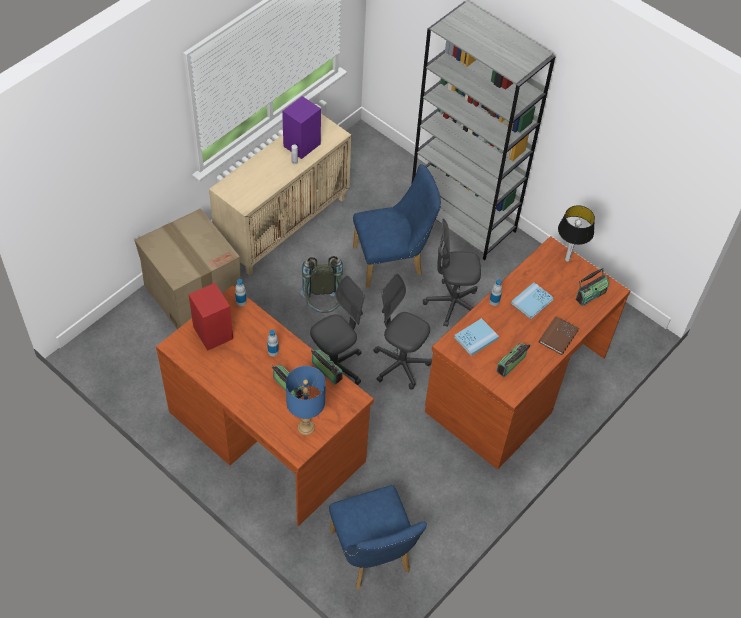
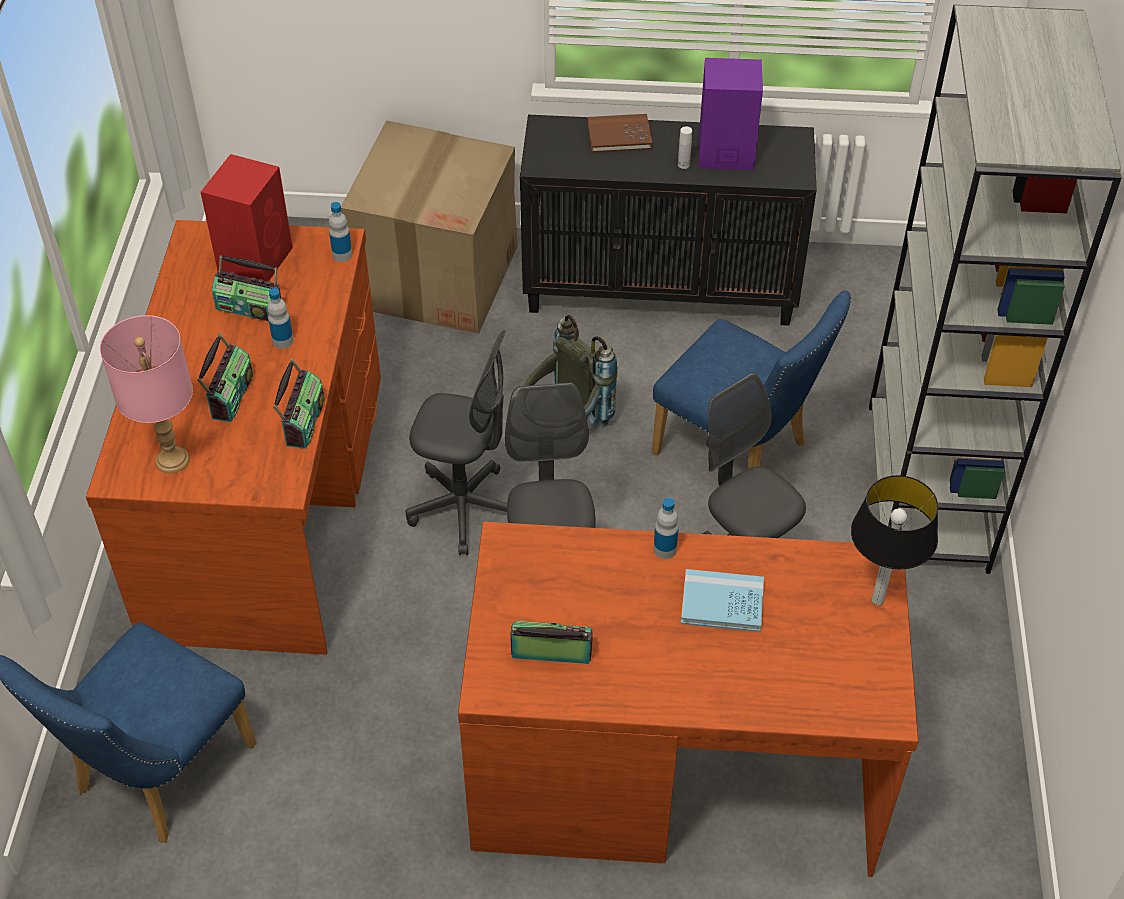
camera: 55 degrees right, 5 degrees down
beige cabinet [209,114,351,276] -> black cabinet [520,115,816,326]
blue table lamp [286,366,326,435] -> pink table lamp [100,315,193,473]
blue book [454,318,499,356] -> none
brown book [539,316,579,355] -> brown book moved to [587,114,652,153]
radio [575,268,609,306] -> radio moved to [212,255,281,322]

